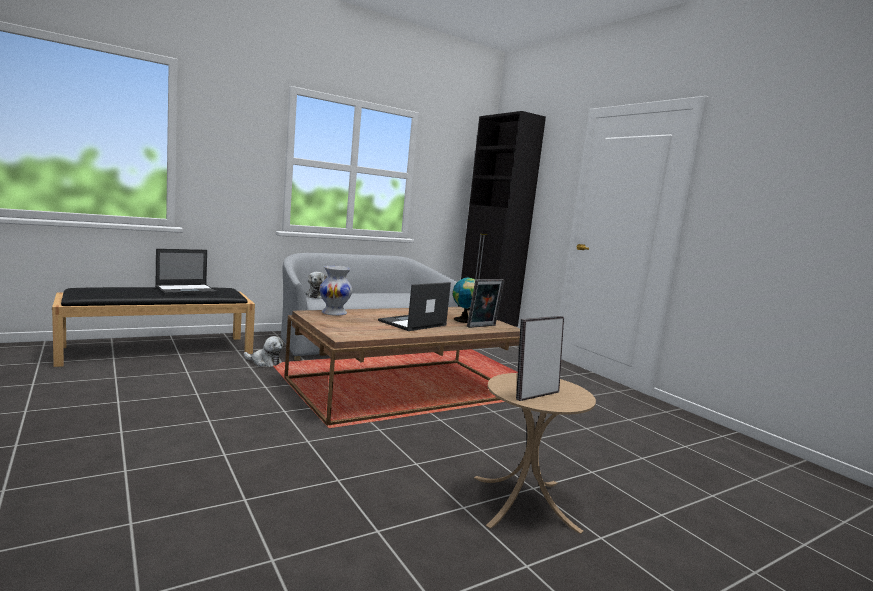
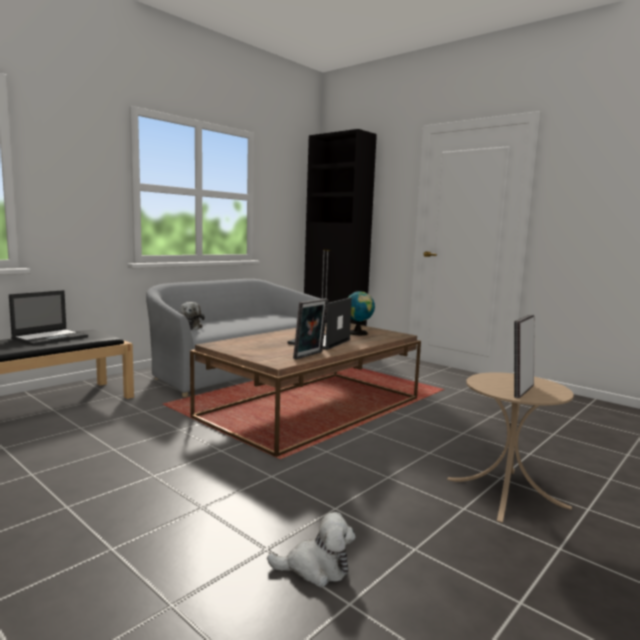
camera: 15 degrees left, 0 degrees up
plush toy [244,336,284,367] -> plush toy moved to [267,512,355,587]
white vase [319,266,352,316] -> none
picture frame [467,279,505,328] -> picture frame moved to [293,298,328,359]

